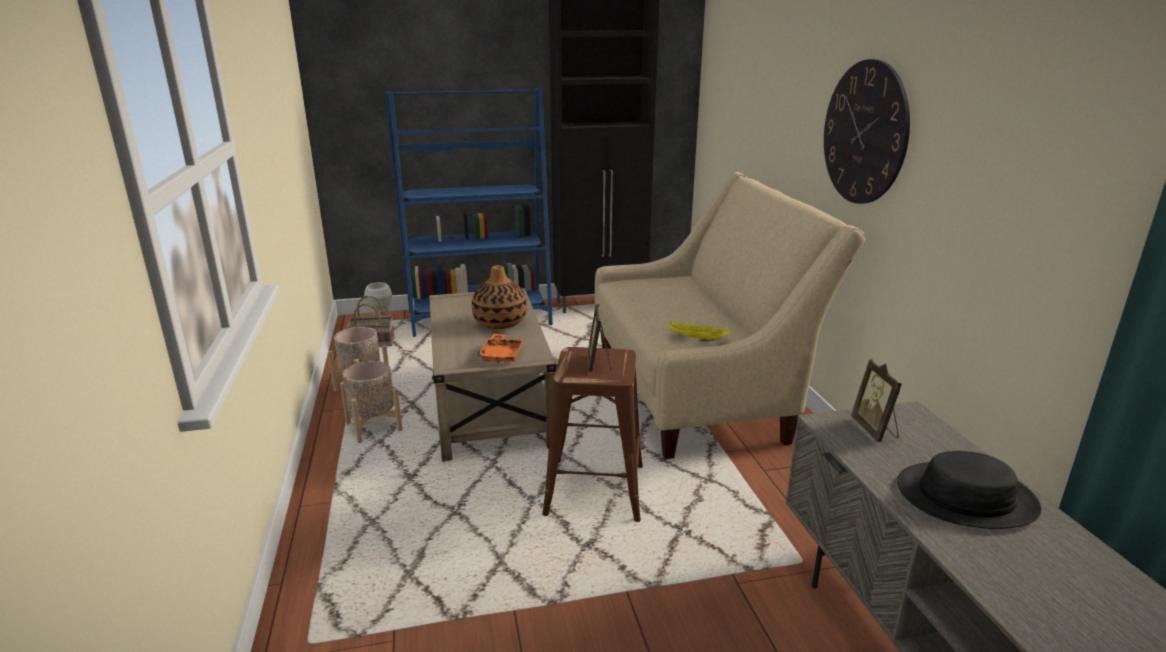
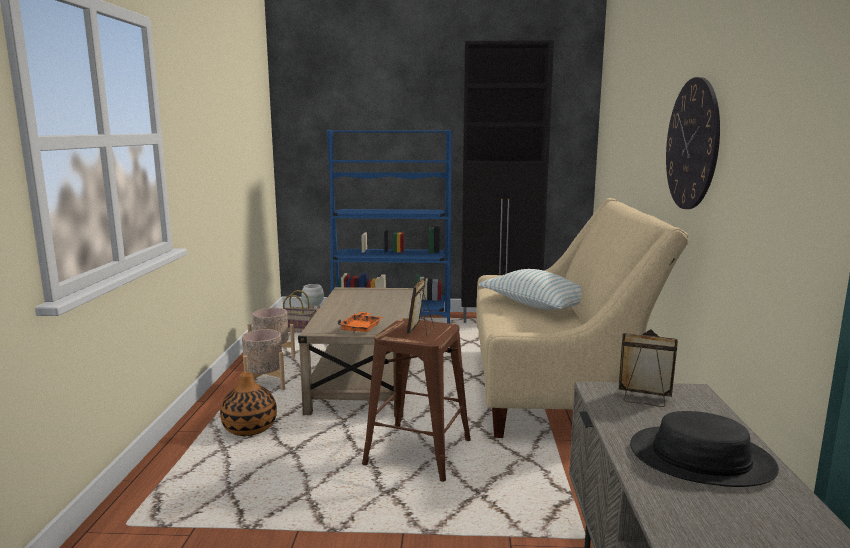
camera: 15 degrees right, 10 degrees down
vase [472,265,527,329] -> vase moved to [220,372,277,436]
yellow tray [668,321,730,341] -> none
picture frame [851,359,902,442] -> picture frame turned 105 degrees clockwise [619,329,678,407]
none -> pillow [478,269,581,310]

